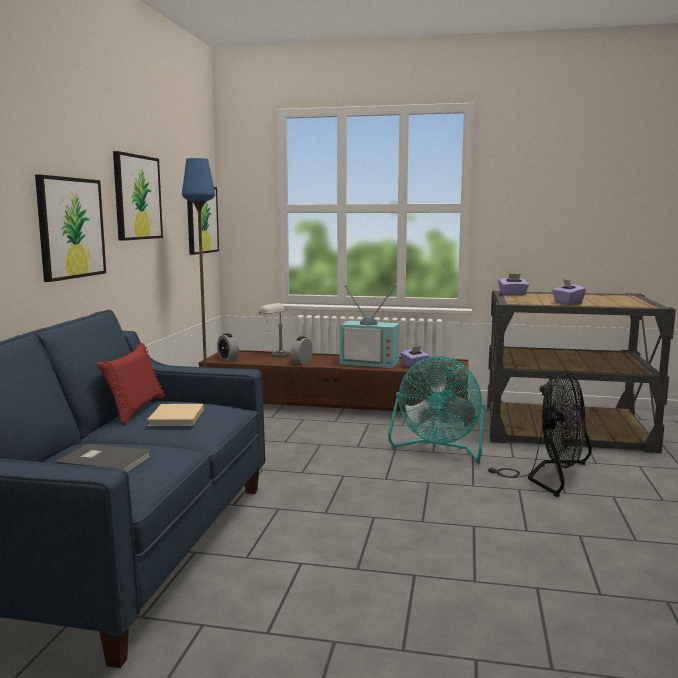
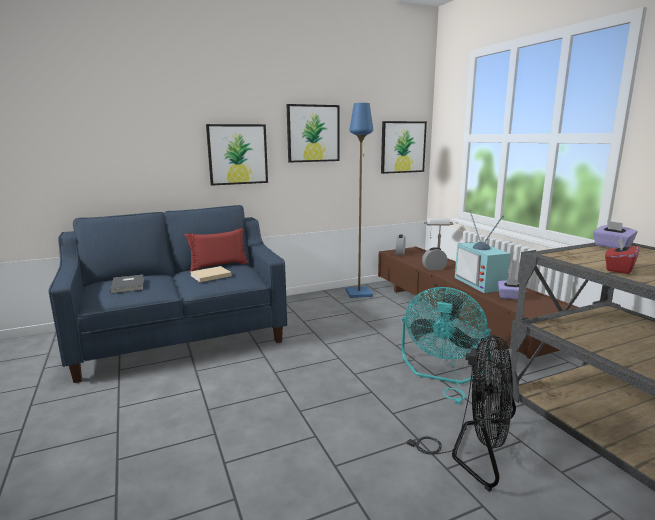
camera: 55 degrees right, 5 degrees up
turquoise fan [388,356,486,464] -> turquoise fan turned 120 degrees clockwise [402,287,491,405]
black fan [487,371,592,497] -> black fan turned 60 degrees counterclockwise [406,335,516,492]
purple tissue box [552,279,586,304] -> red tissue box [605,237,640,274]

